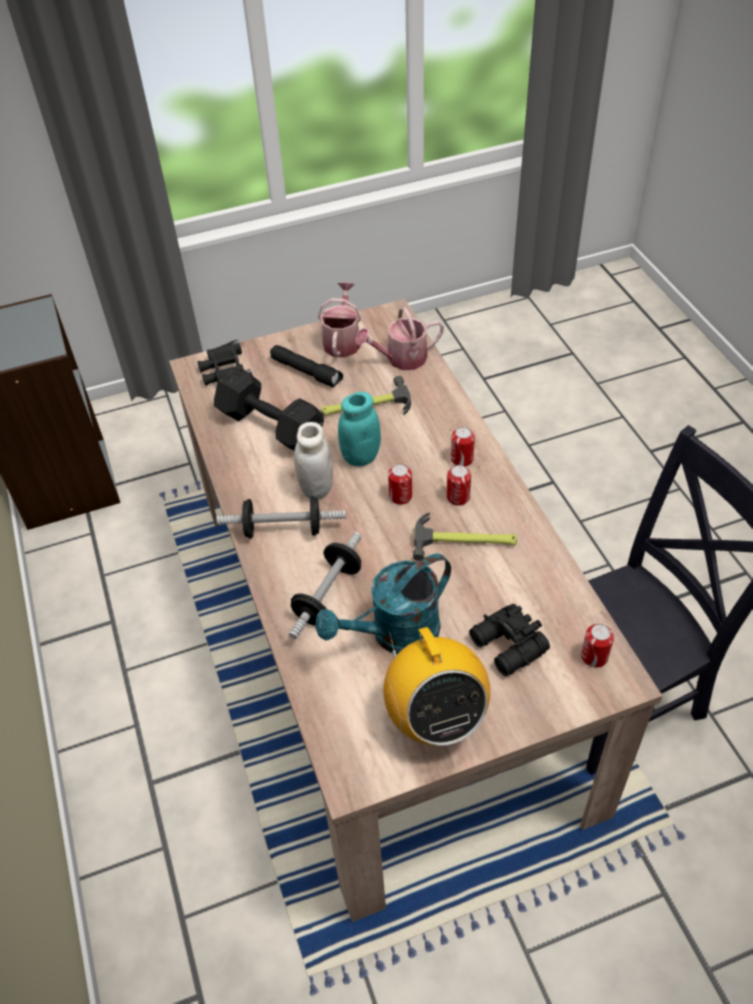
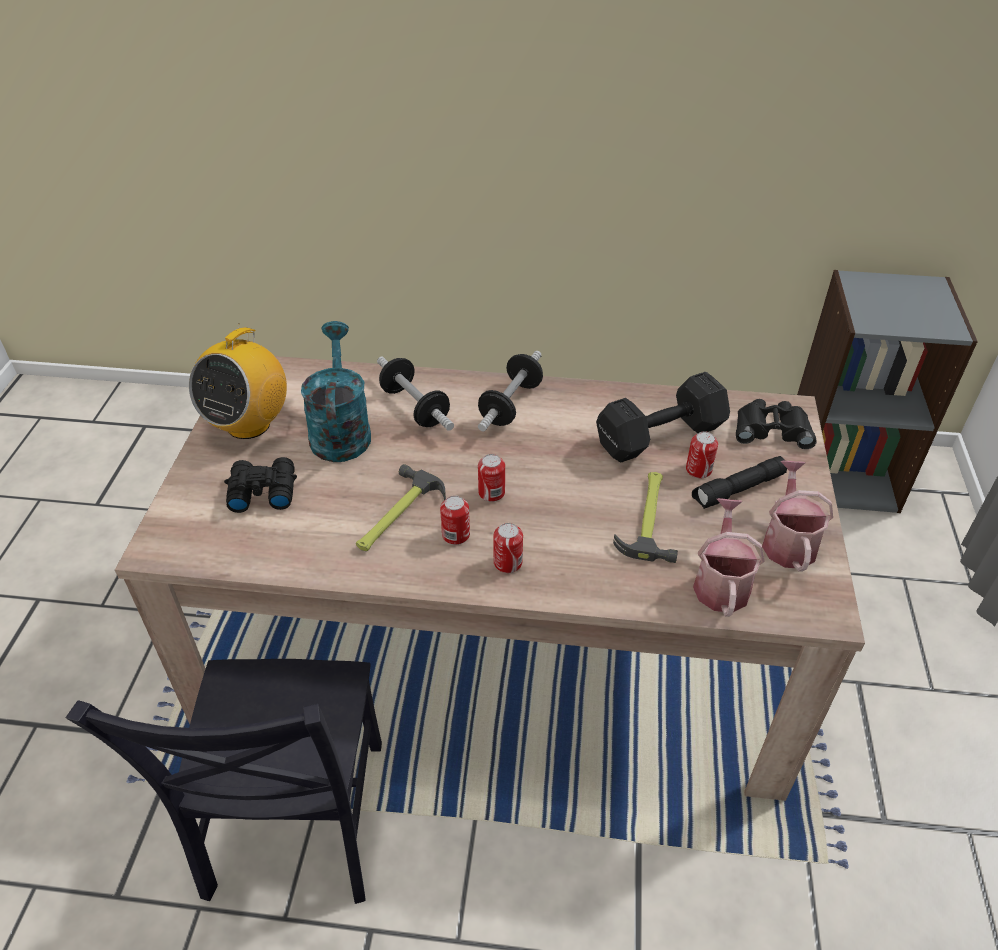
camera: 115 degrees right, 5 degrees down
white jar [294,422,333,500] -> none
watering can [318,282,361,357] -> watering can turned 120 degrees counterclockwise [762,461,833,572]
turquoise jar [338,392,381,466] -> none
radio [383,627,490,746] -> radio turned 75 degrees counterclockwise [189,323,287,439]
can [581,624,614,667] -> can moved to [686,431,718,478]

